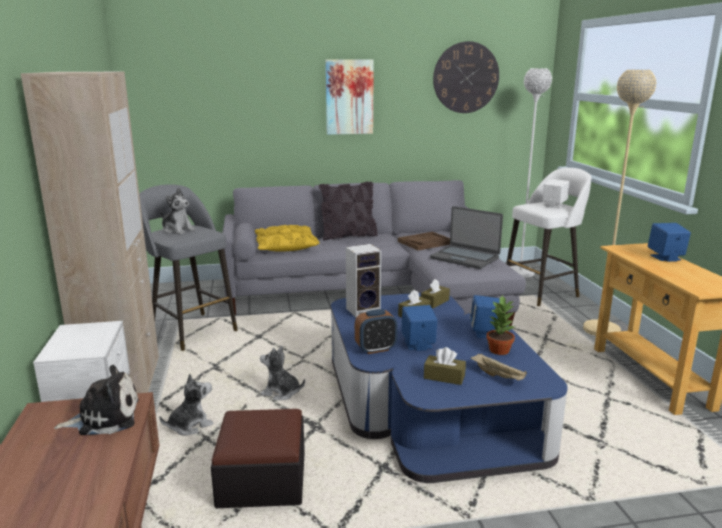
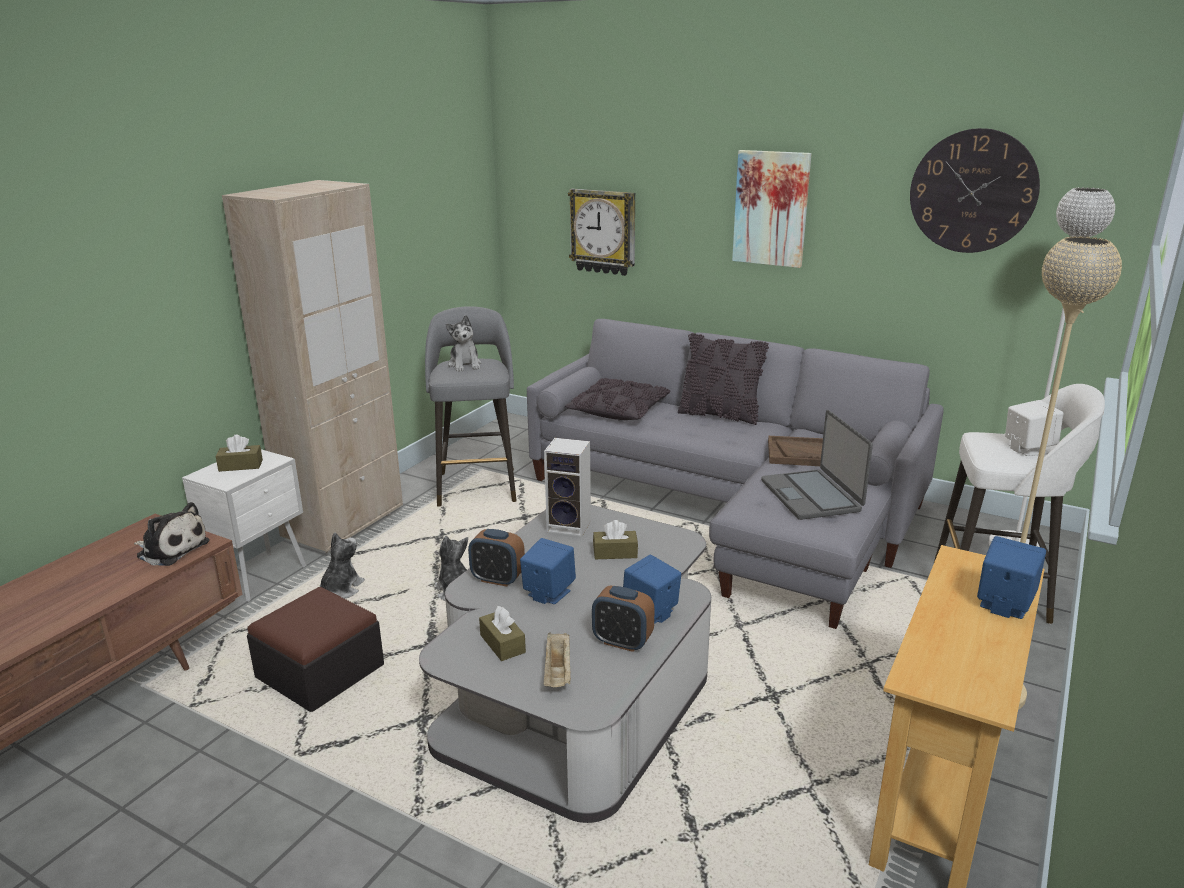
camera: 40 degrees right, 5 degrees up
plush toy [159,374,214,436] -> plush toy turned 75 degrees counterclockwise [320,532,365,599]
yellow pillow [255,225,319,252] -> black pillow [565,378,670,420]
blue coffee table [331,293,568,483] -> grey coffee table [419,505,711,823]
brown tissue box [421,279,450,308] -> brown tissue box moved to [216,435,263,472]
potted plant [487,295,516,355] -> alarm clock [592,585,655,652]
none -> wall clock [568,189,635,276]

